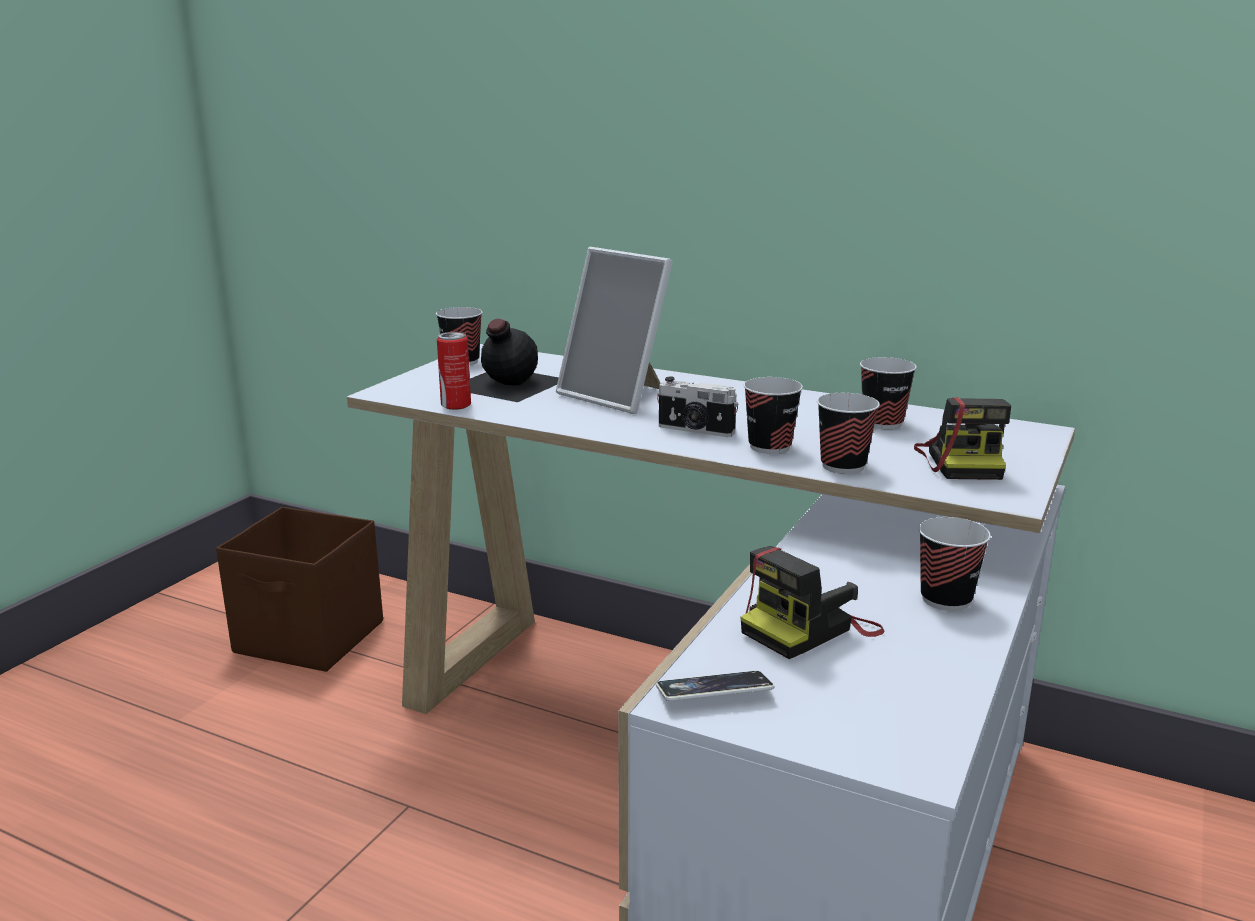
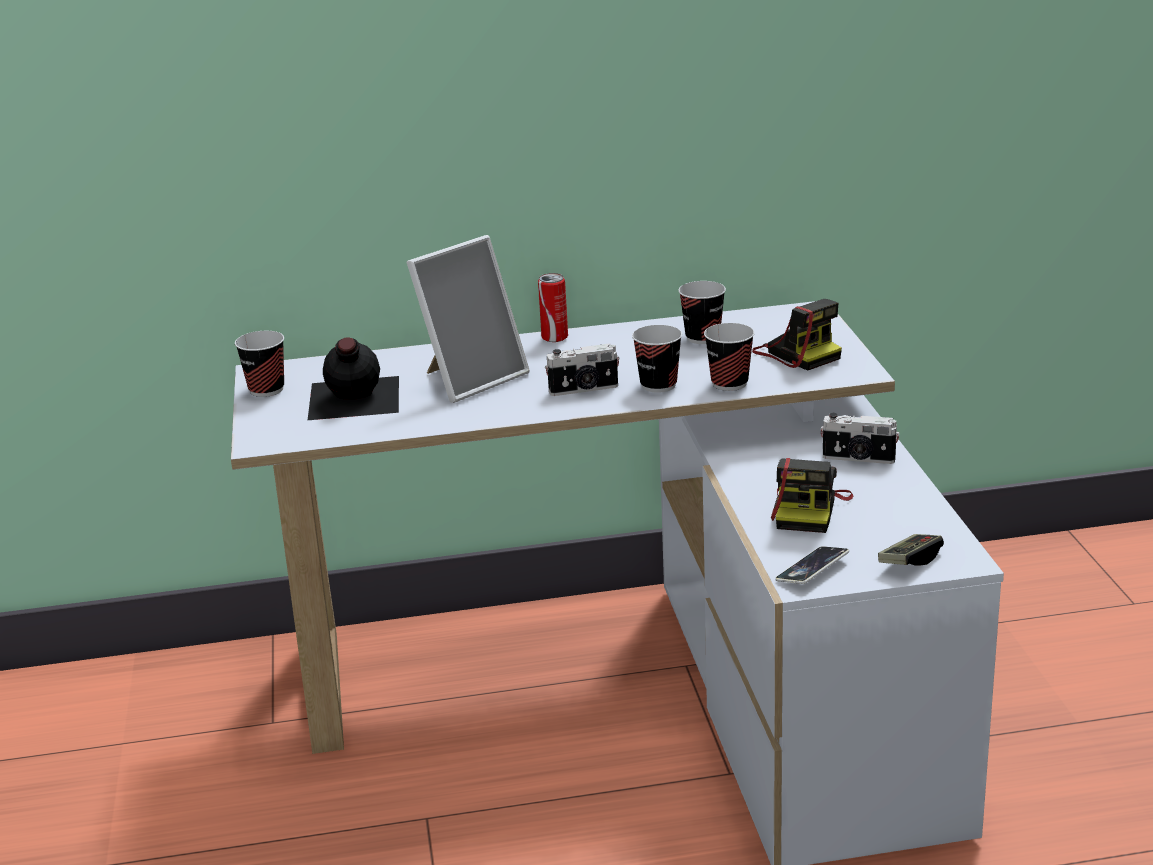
camera: 35 degrees left, 5 degrees up
brown storage box [216,507,383,672] -> none
can [437,332,471,410] -> can moved to [538,273,568,342]
picture frame [556,247,673,414] -> picture frame turned 45 degrees counterclockwise [407,235,530,403]
cup [918,517,991,611] -> camera [820,413,900,464]
none -> game controller [878,534,944,566]

